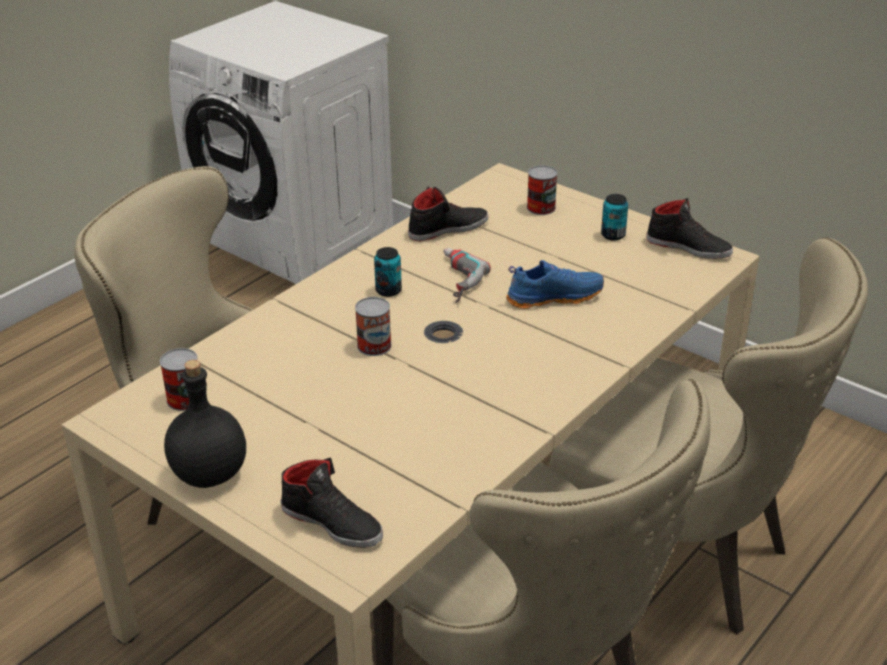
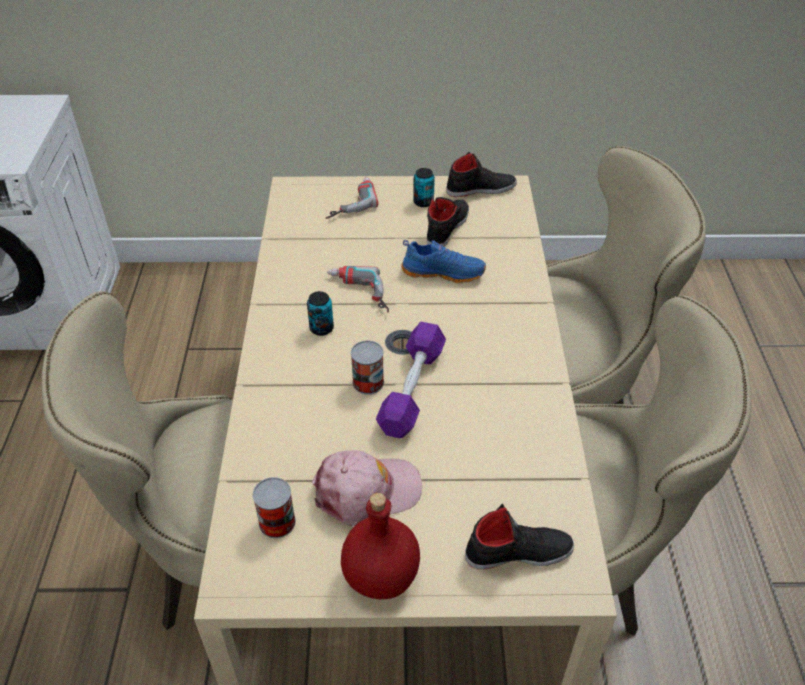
camera: 40 degrees left, 10 degrees up
black bottle [164,360,246,488] -> red bottle [341,493,420,599]
black shoe [408,186,488,242] -> black shoe moved to [427,197,469,247]
blue shoe [506,260,604,309] -> blue shoe turned 60 degrees clockwise [401,240,486,283]
can [527,165,558,215] -> power drill [326,177,378,219]
none -> pink cap [311,450,422,526]
none -> purple dumbbell [376,322,446,438]

